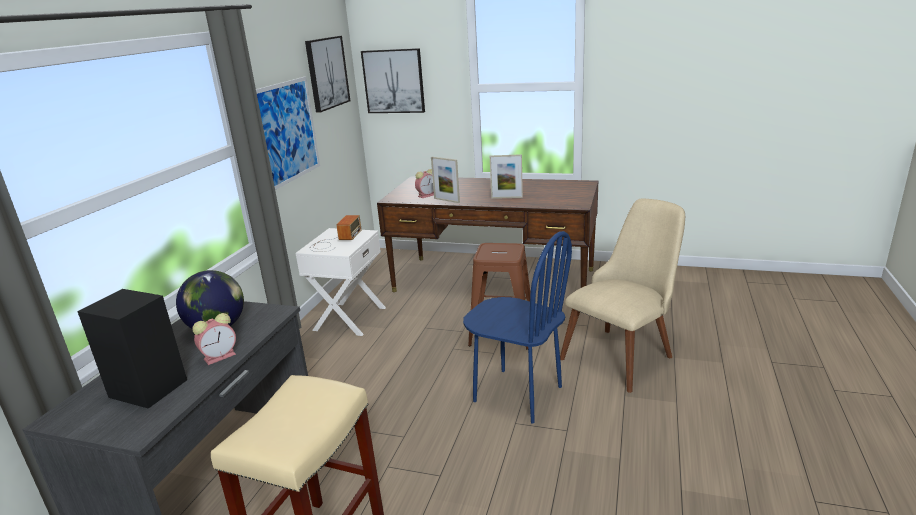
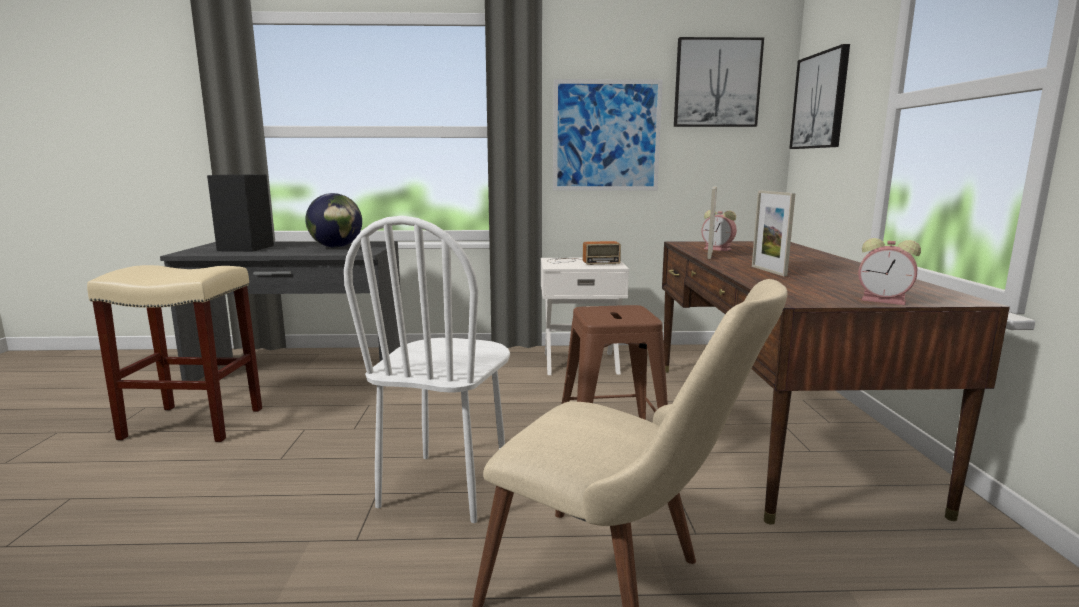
camera: 70 degrees right, 10 degrees down
alarm clock [192,313,236,365] -> alarm clock moved to [858,238,921,305]
blue chair [463,231,572,424] -> white chair [344,216,510,523]

